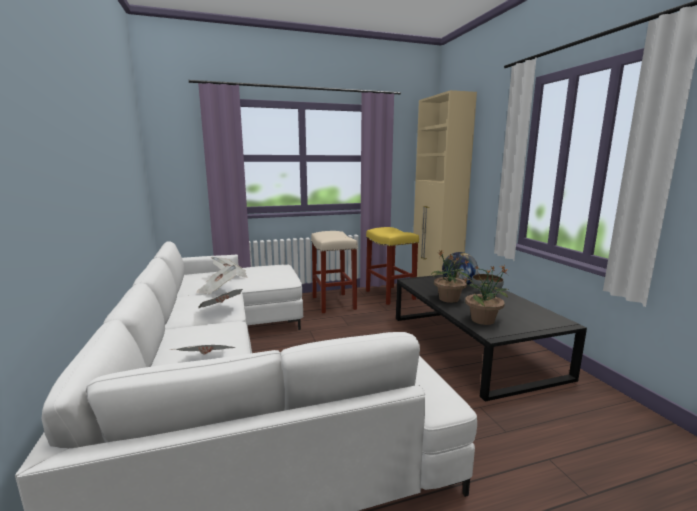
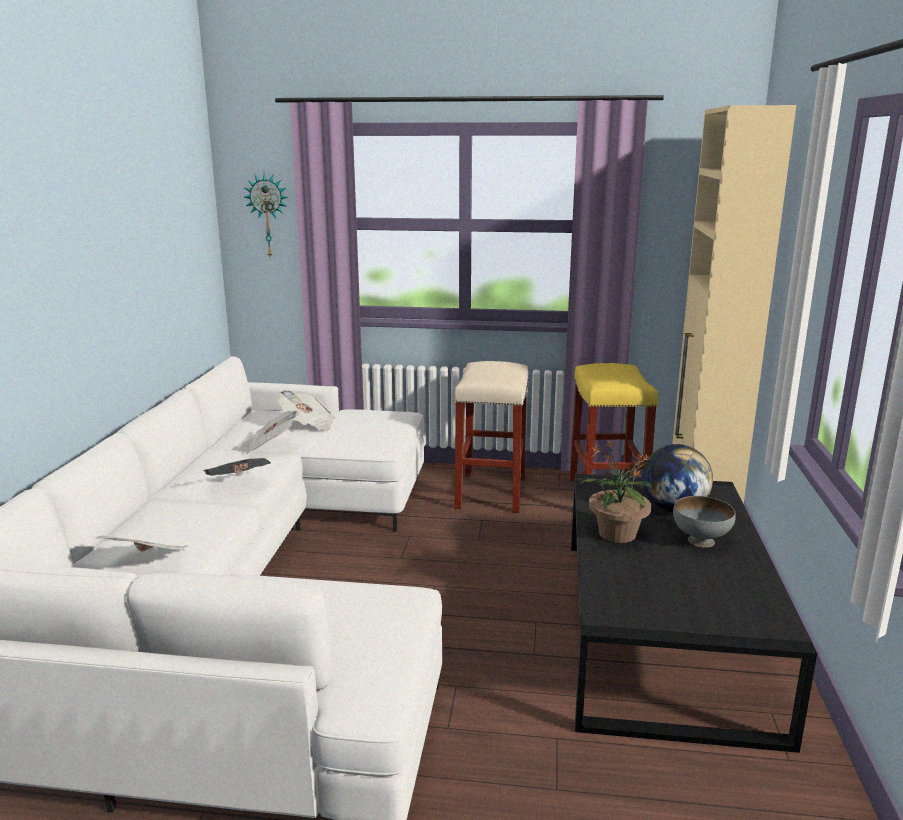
camera: 25 degrees right, 5 degrees up
potted plant [464,265,509,325] -> none
none -> wall clock [244,173,288,259]

